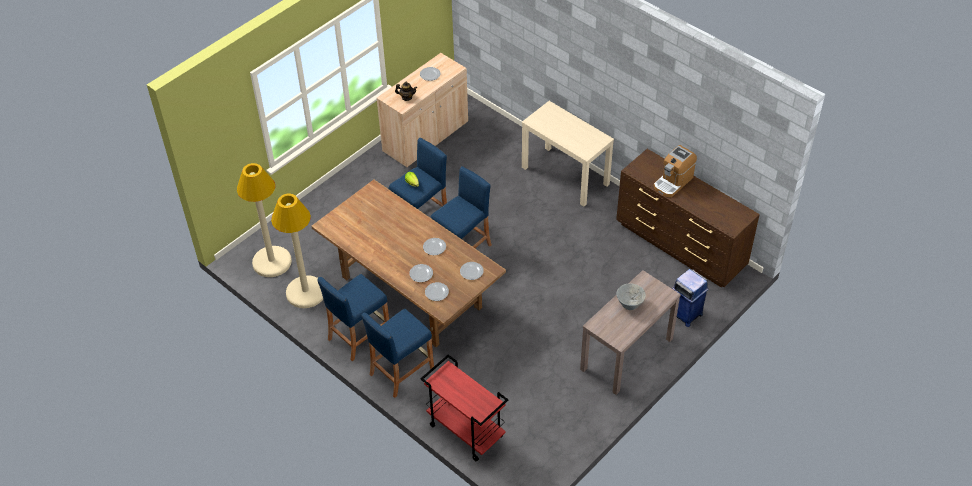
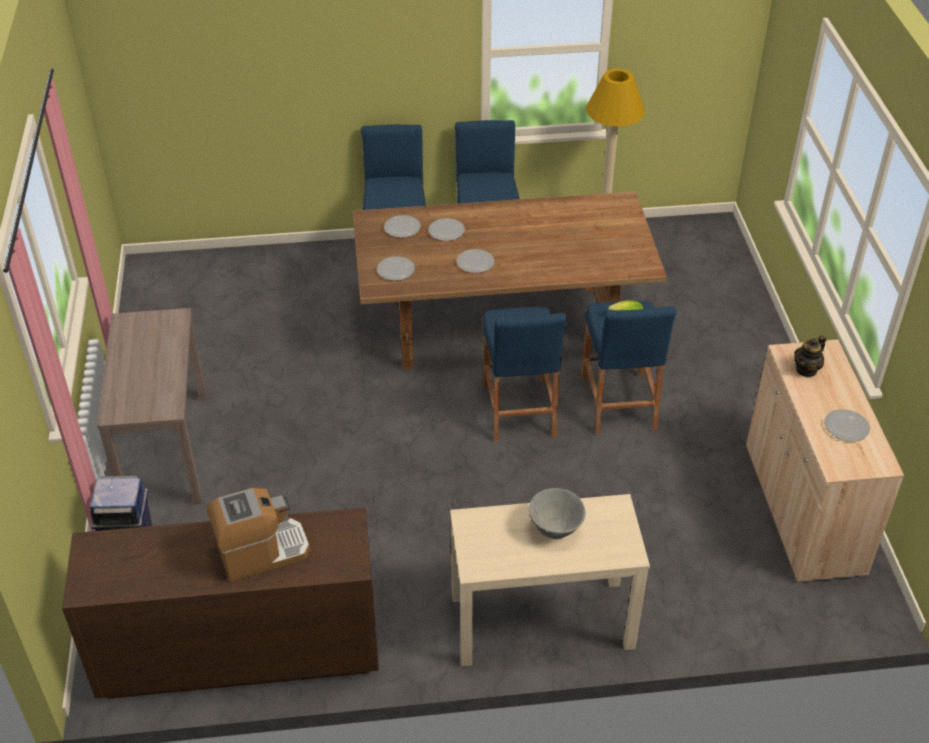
camera: 130 degrees right, 5 degrees down
beige floor lamp [237,163,292,277] -> none
red cart [420,355,508,461] -> none
grey bowl [616,283,646,310] -> grey bowl moved to [528,488,585,539]
coffee machine [654,145,697,197] -> coffee machine turned 75 degrees clockwise [207,488,310,582]

